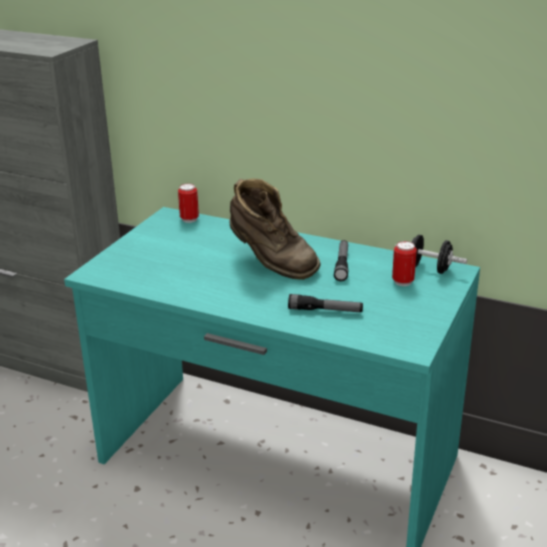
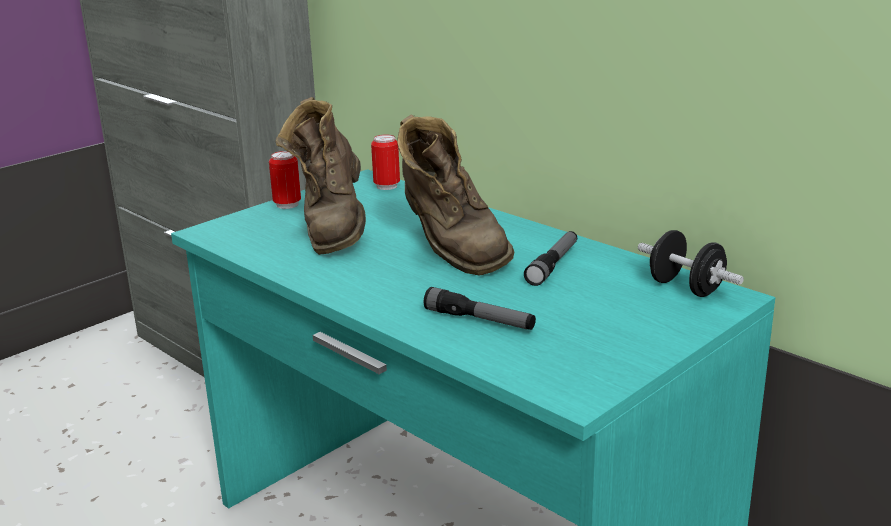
camera: 20 degrees right, 5 degrees down
can [392,241,417,286] -> can moved to [269,151,301,209]
none -> brown boot [276,97,366,255]

